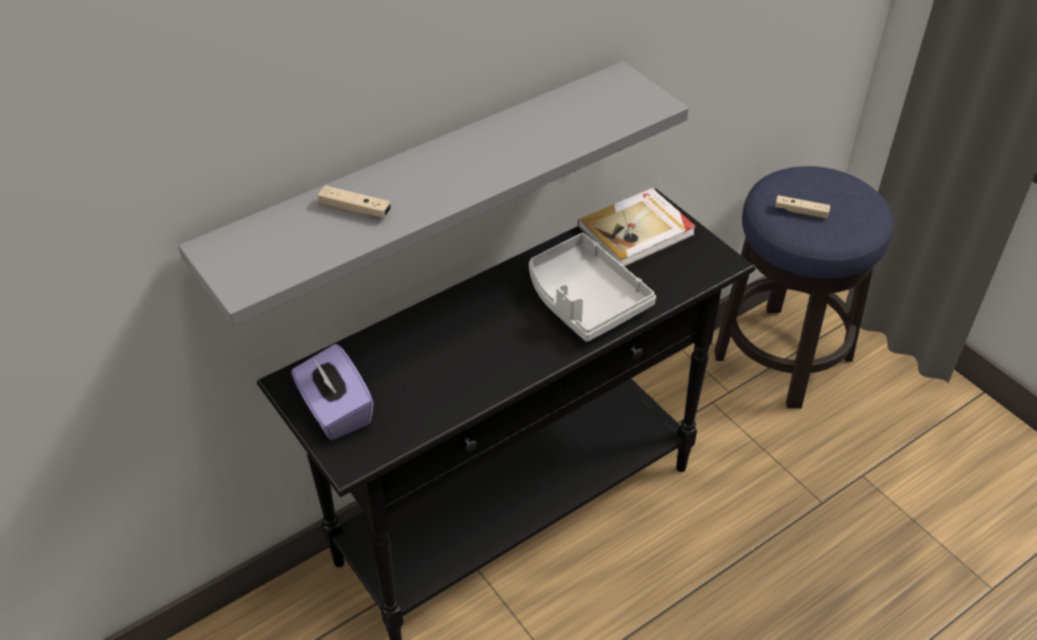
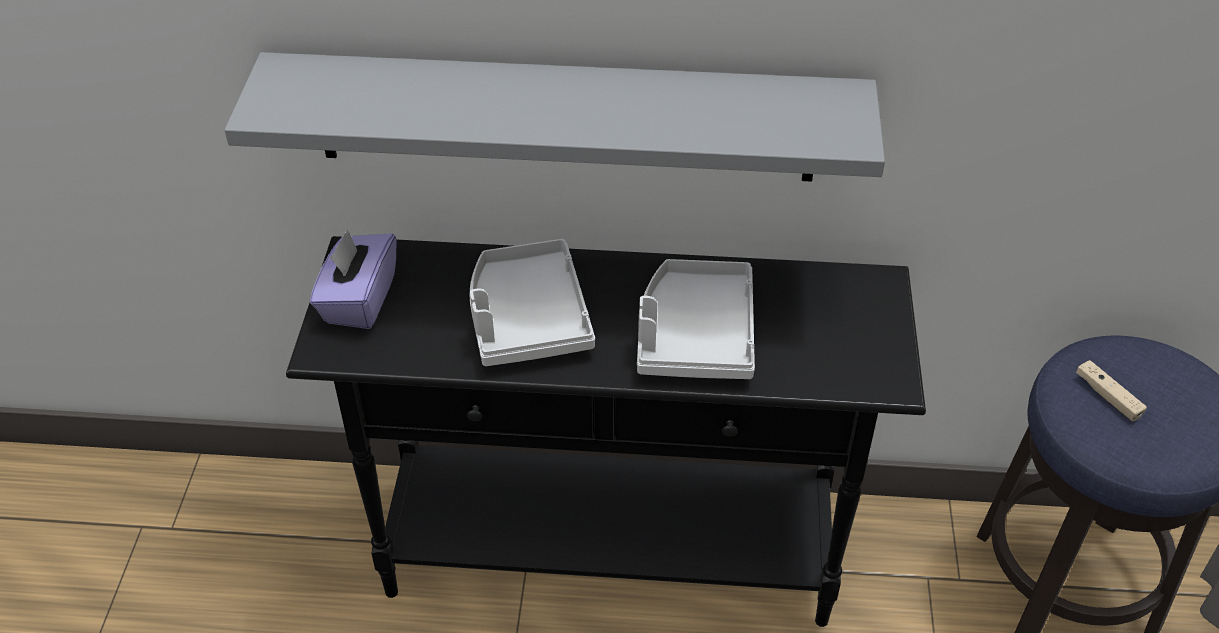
camera: 40 degrees right, 0 degrees up
beige game controller [317,185,391,218] -> none
book [578,188,696,267] -> none
none -> grey tray [470,239,595,366]

